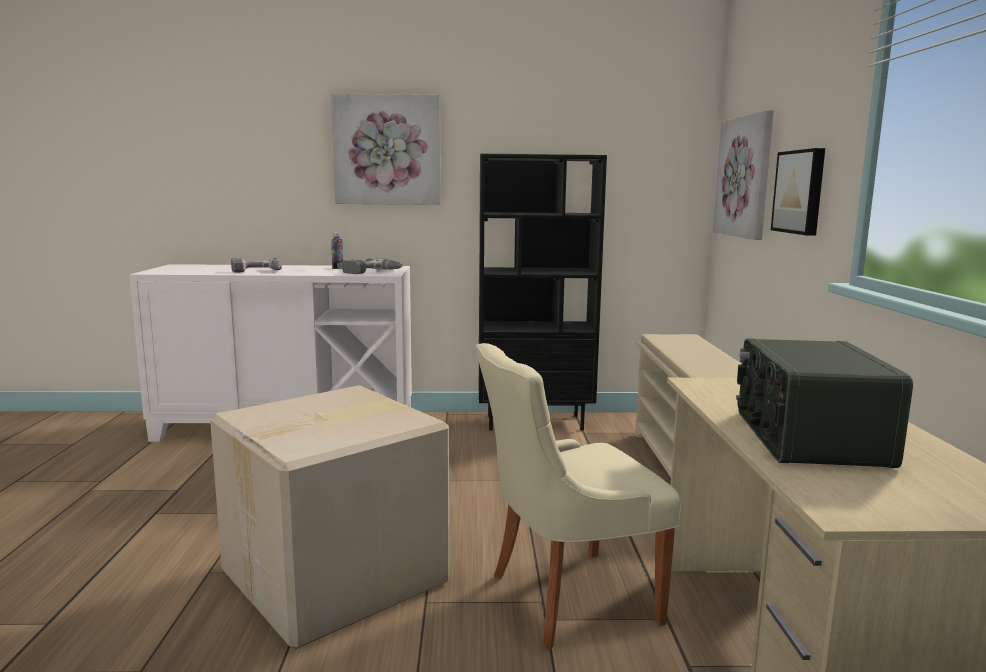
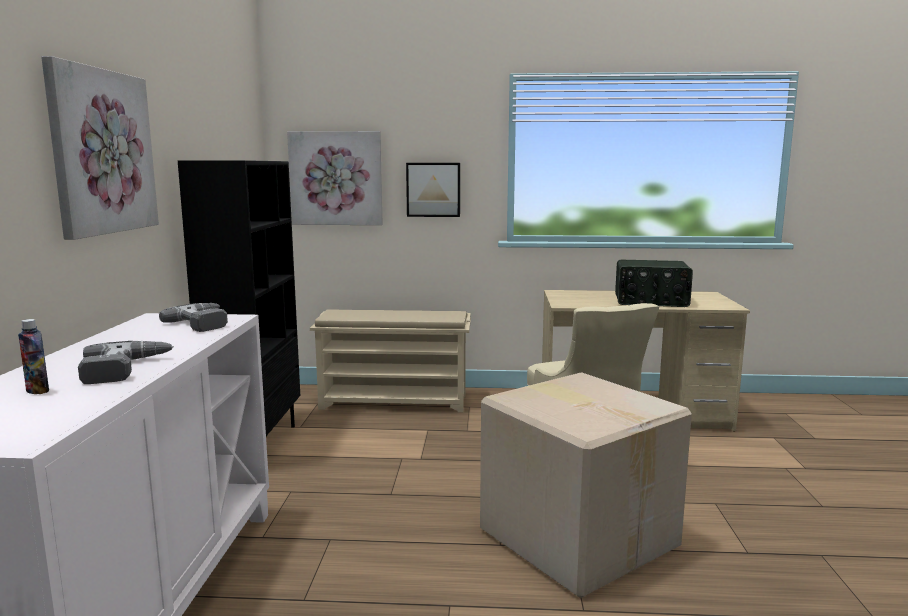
camera: 85 degrees left, 0 degrees up
bottle [331,233,343,269] -> bottle moved to [18,319,49,394]

